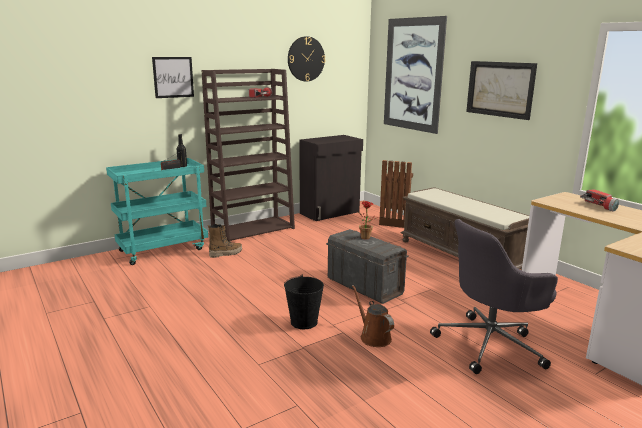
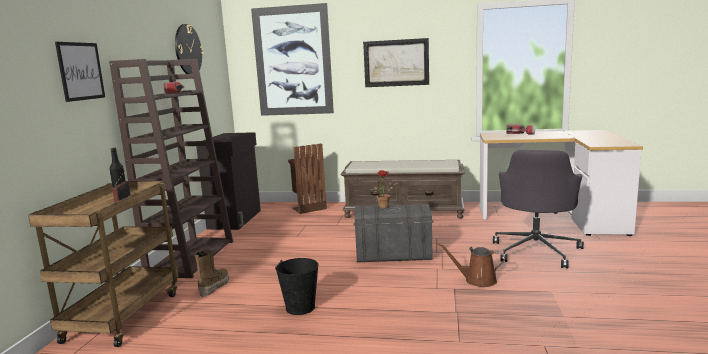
camera: 45 degrees left, 5 degrees down
turquoise cart [106,158,208,265] -> brown cart [28,181,179,347]
black bucket [284,275,324,329] -> black bucket moved to [275,258,319,315]

